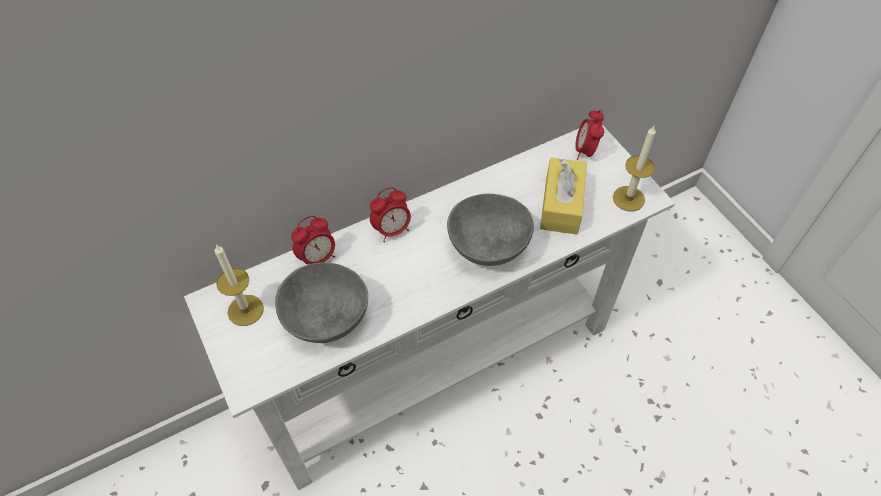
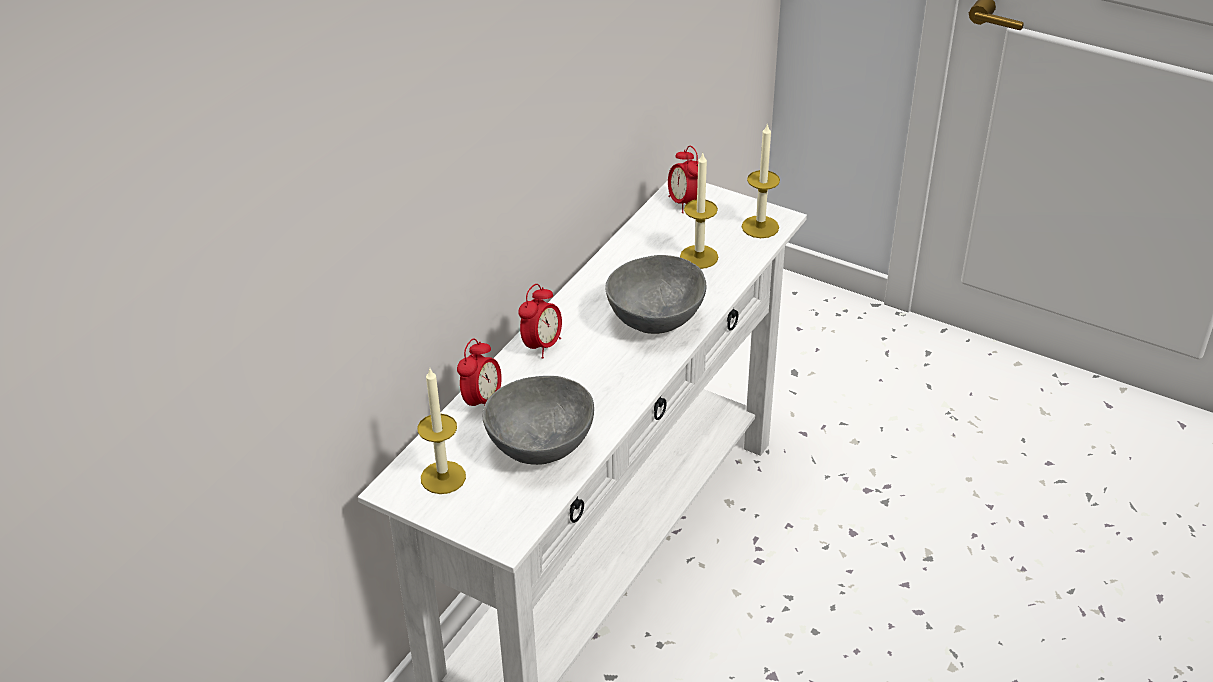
camera: 30 degrees left, 15 degrees down
yellow tissue box [540,158,587,235] -> candle [680,153,718,269]

